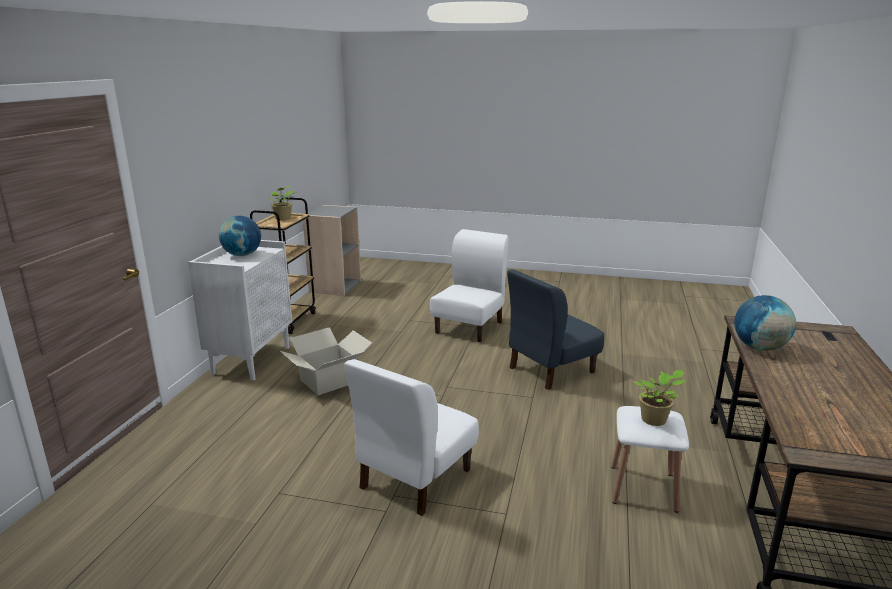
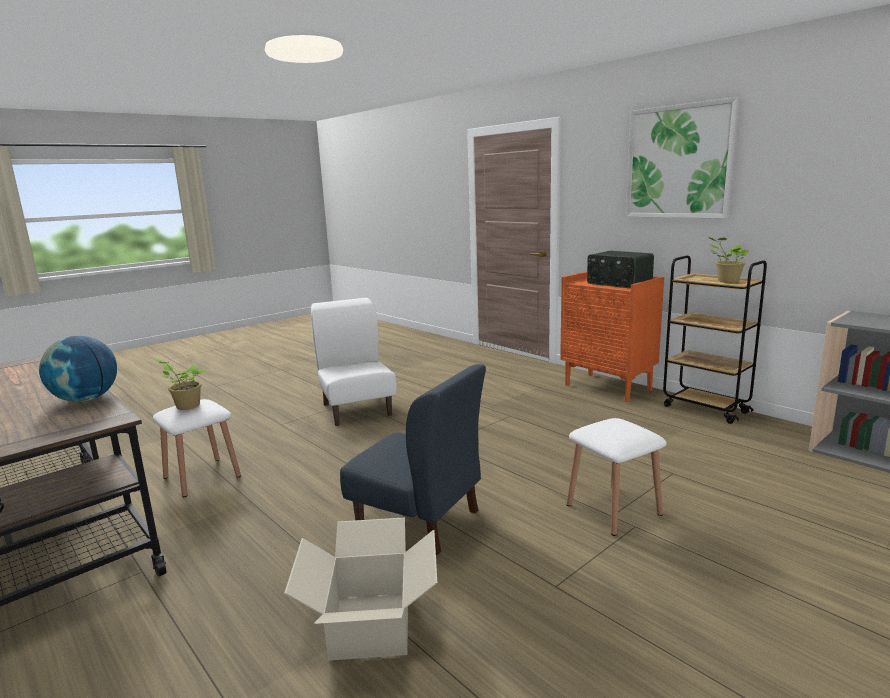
camera: 125 degrees right, 5 degrees down
white cabinet [188,240,292,380] -> orange cabinet [560,272,664,402]
globe [219,216,261,256] -> radio [587,251,654,288]
cardboard box [280,327,372,395] -> cardboard box moved to [284,517,437,661]
white chair [430,229,509,342] -> white stool [566,418,667,536]
blue chair [507,270,604,390] -> blue chair turned 120 degrees clockwise [340,364,486,555]
none -> picture [626,97,740,219]

